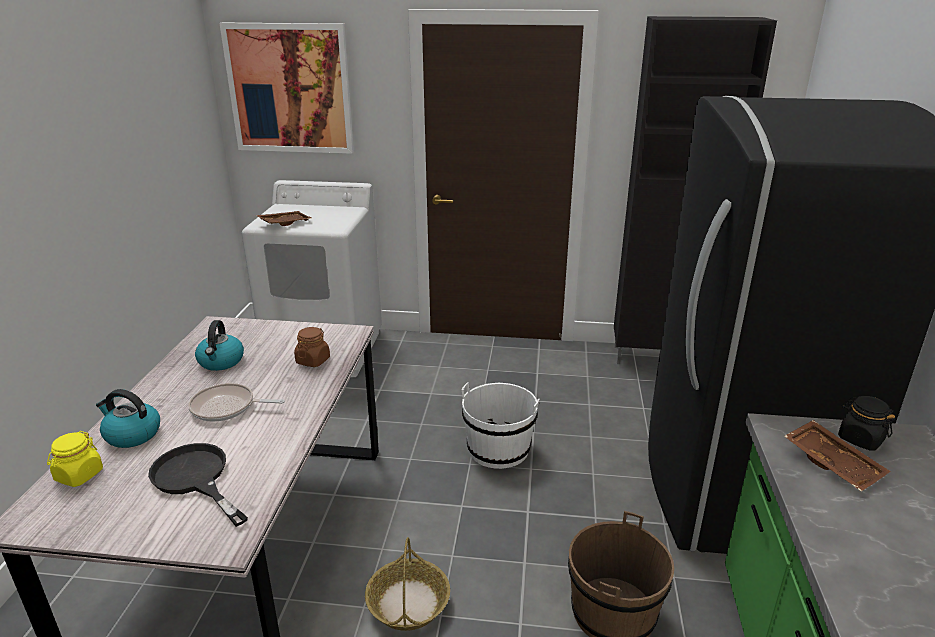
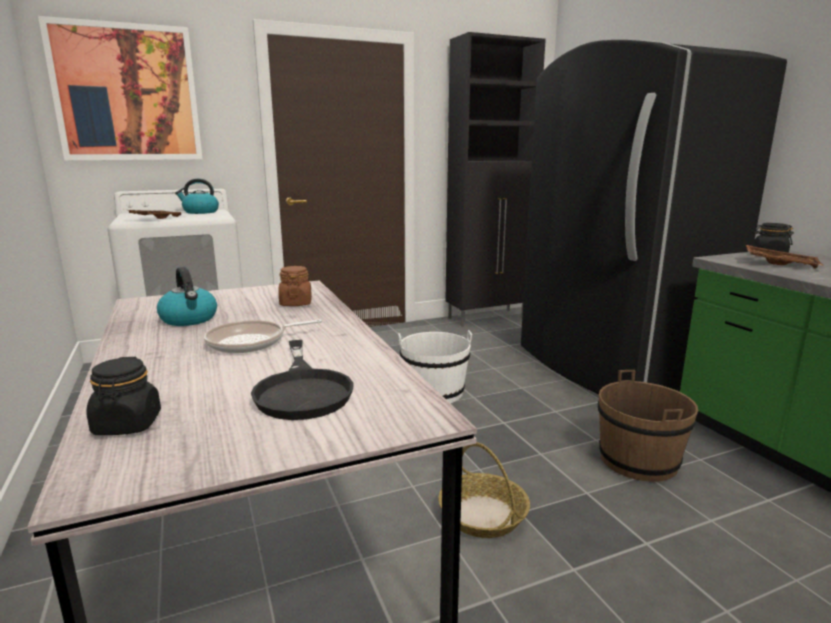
camera: 30 degrees left, 10 degrees down
yellow jar [47,431,103,487] -> black jar [86,357,161,435]
kettle [96,389,160,448] -> kettle moved to [175,179,219,214]
black frying pan [148,443,248,527] -> black frying pan turned 120 degrees counterclockwise [251,340,353,420]

